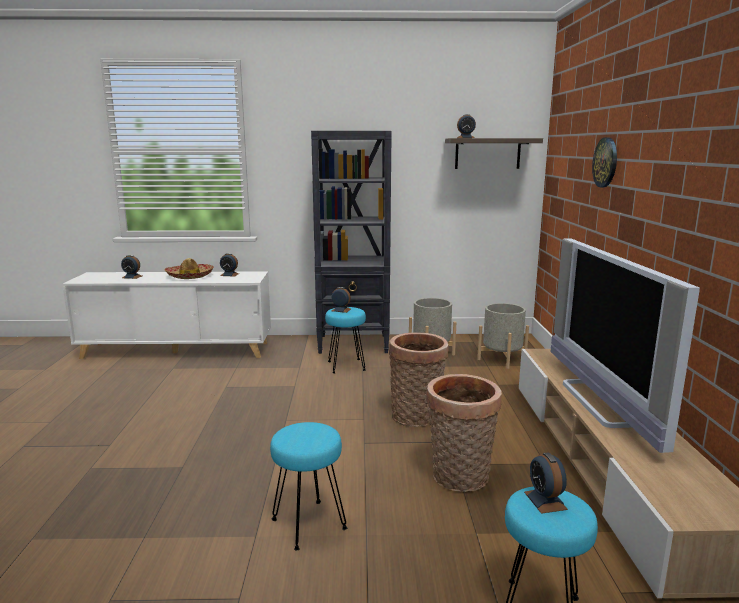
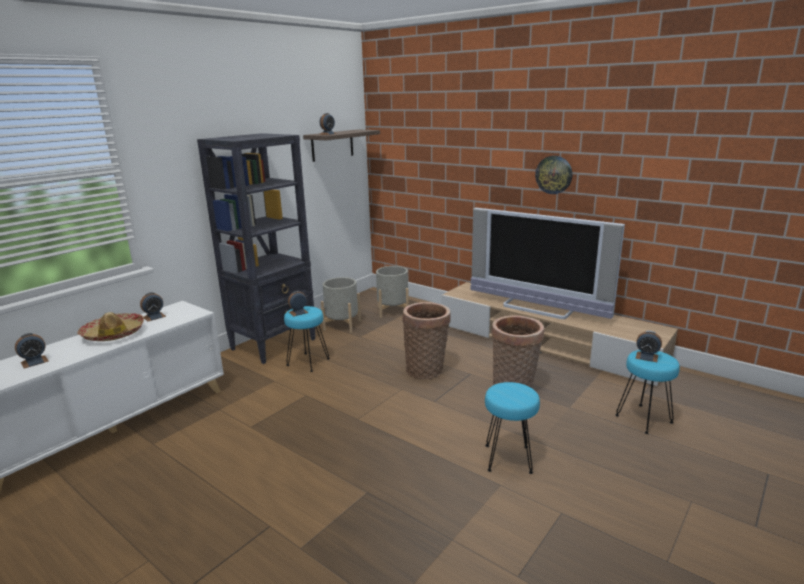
camera: 50 degrees left, 5 degrees up
wall clock [592,138,617,187] -> wall clock moved to [535,156,572,194]

